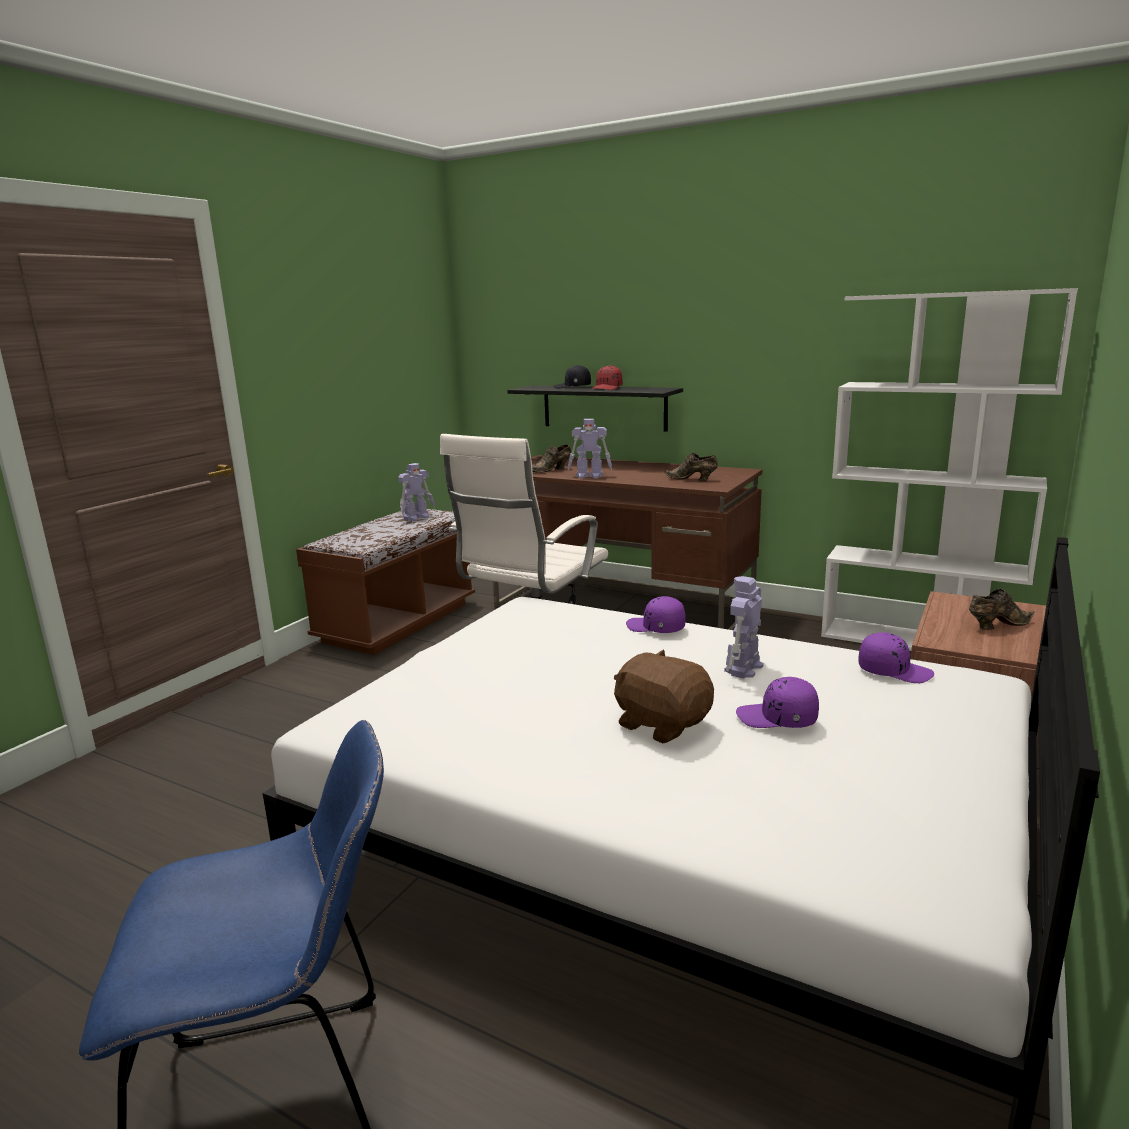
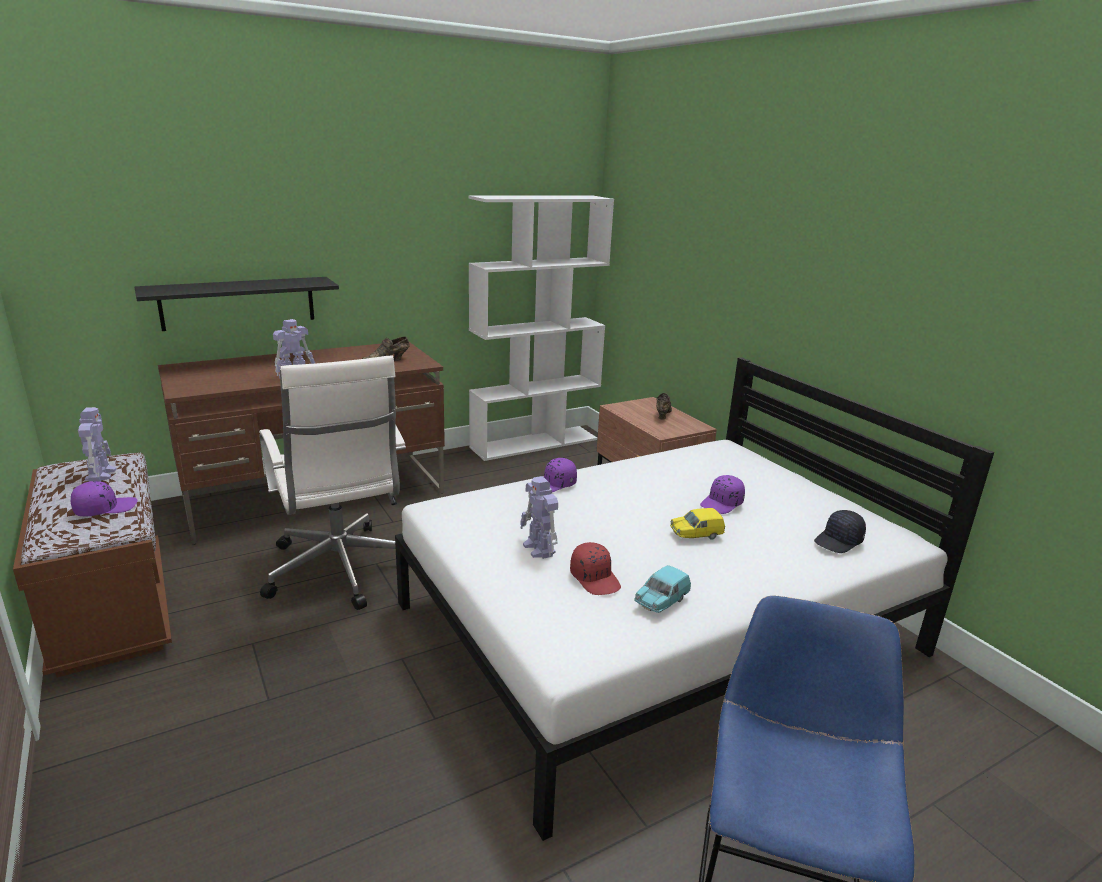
camera: 60 degrees left, 5 degrees up
brown shoe [532,444,571,473] -> none
black cap [554,365,591,389] -> black cap moved to [814,510,866,553]
red cap [591,365,623,390] -> red cap moved to [570,542,621,595]
brown plush toy [614,649,714,744] -> yellow toy car [670,508,725,540]
toy robot [724,576,764,679] -> toy robot moved to [520,476,558,559]
purple cap [858,632,934,683] -> purple cap moved to [71,481,138,516]
none -> turquoise toy car [634,565,691,613]

